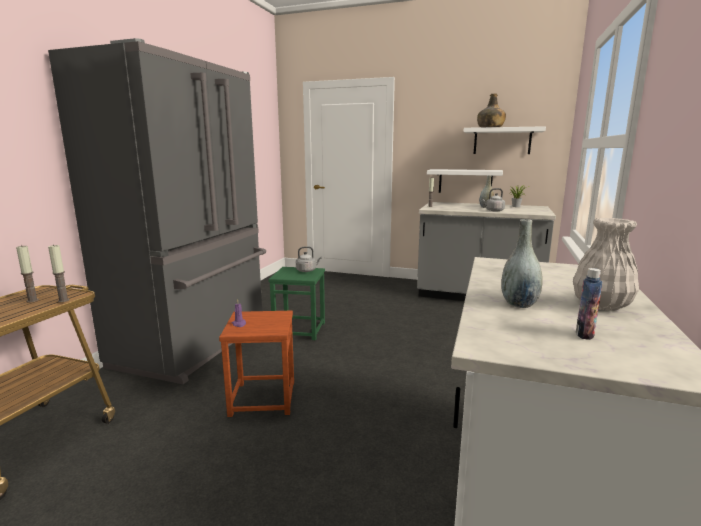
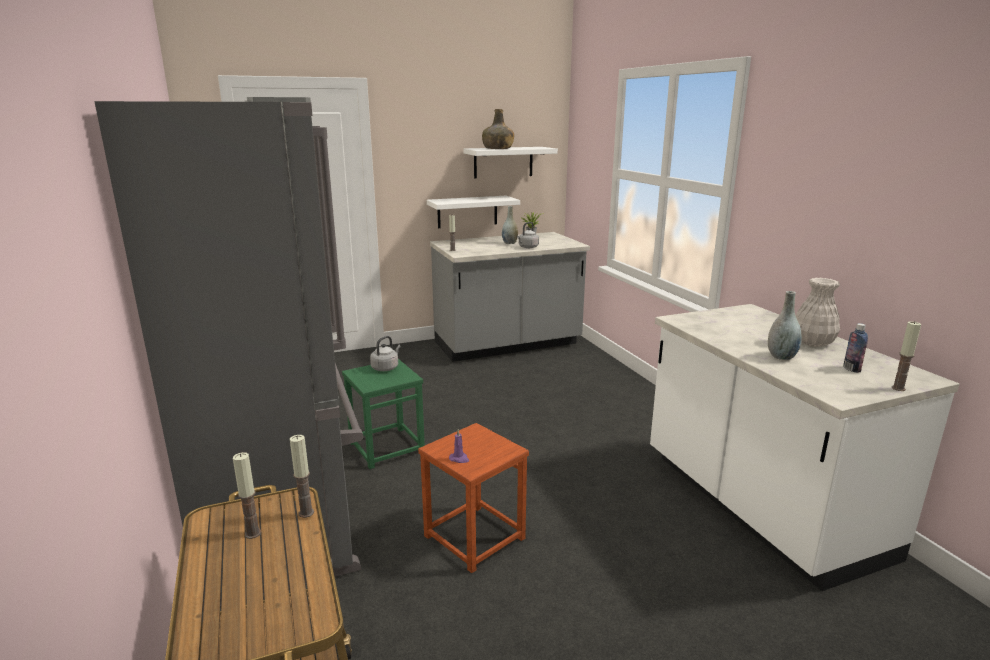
camera: 40 degrees left, 5 degrees up
none -> candle [891,321,921,391]

